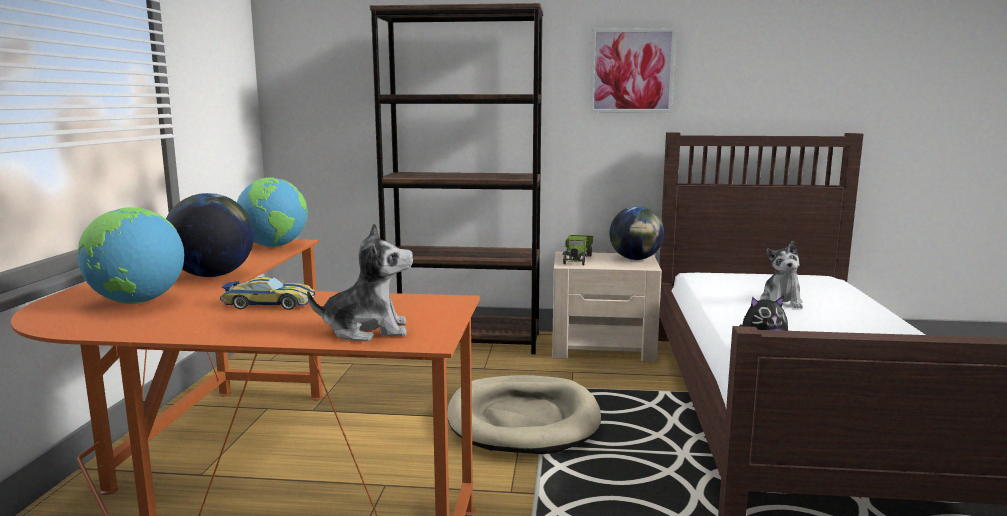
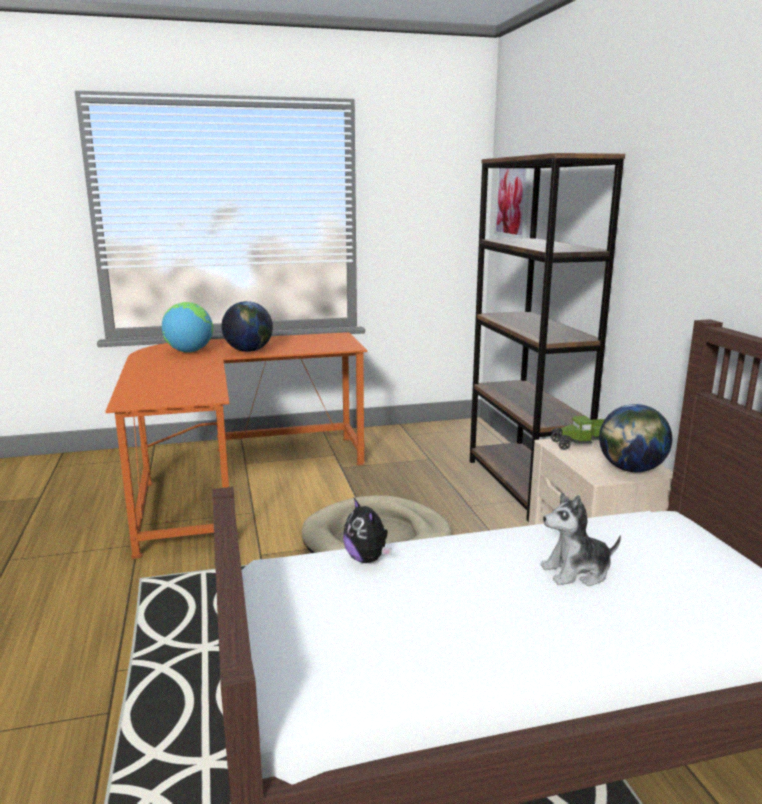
camera: 70 degrees right, 5 degrees up
toy car [220,277,315,310] -> none
globe [237,178,308,247] -> none
plush toy [307,222,413,341] -> none
picture [590,28,676,113] -> picture moved to [494,168,531,238]

